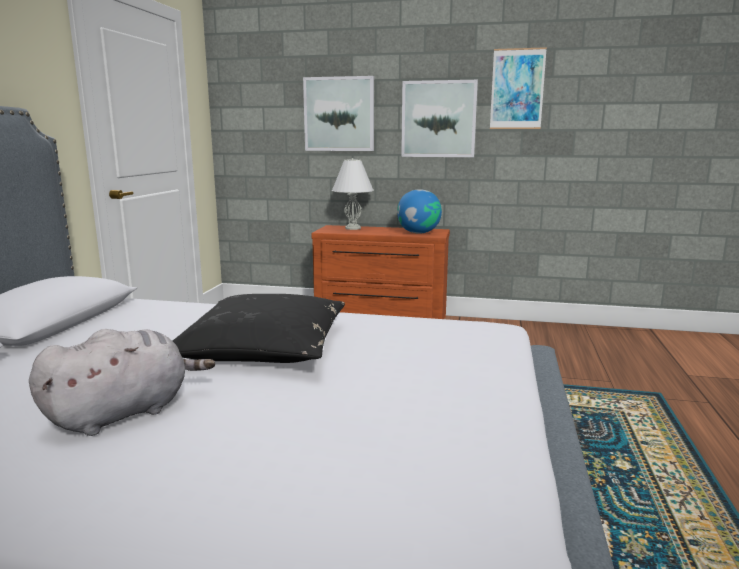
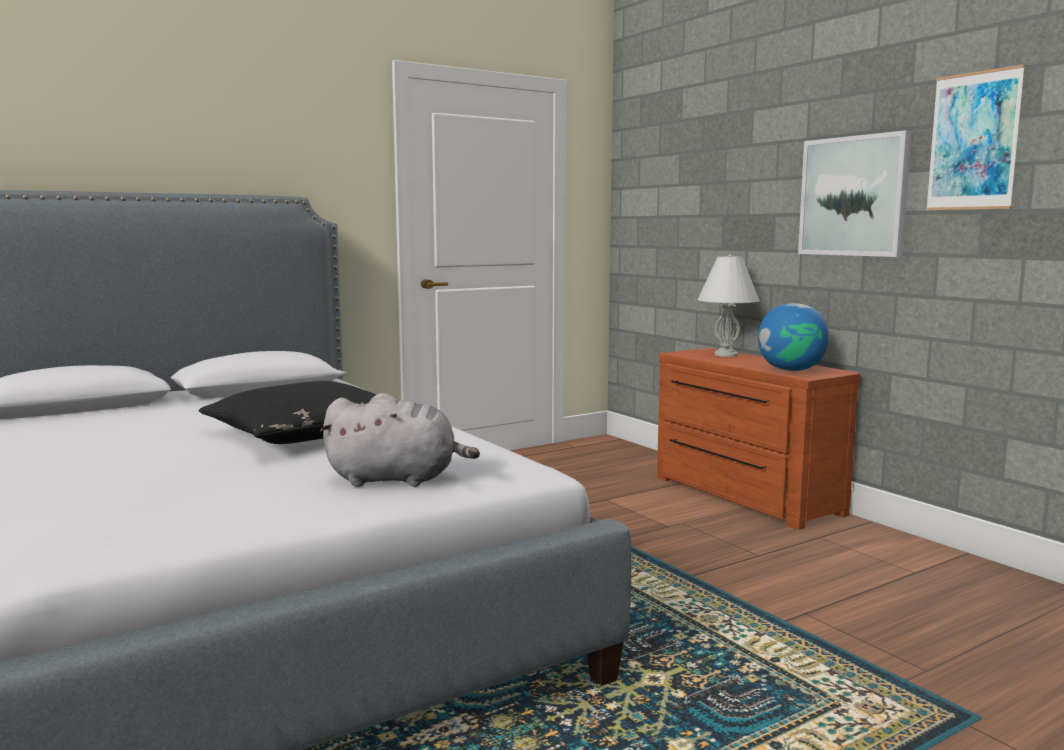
camera: 45 degrees right, 5 degrees down
grey plush toy [29,329,215,436] -> grey plush toy moved to [320,393,480,487]
picture [303,76,374,151] -> none

